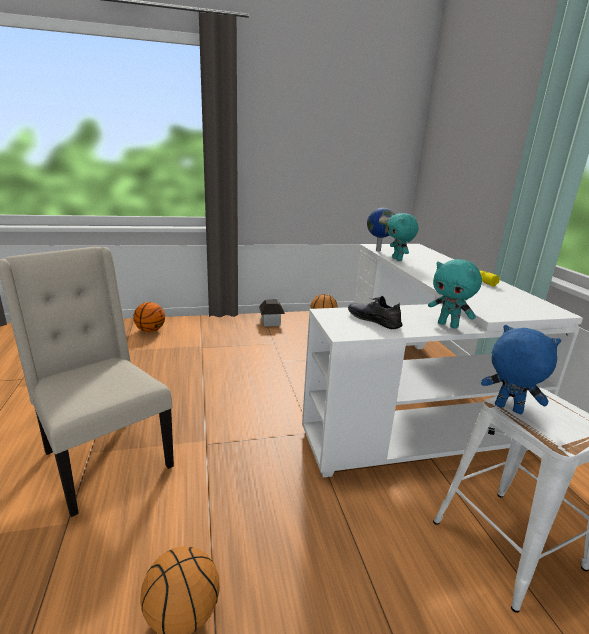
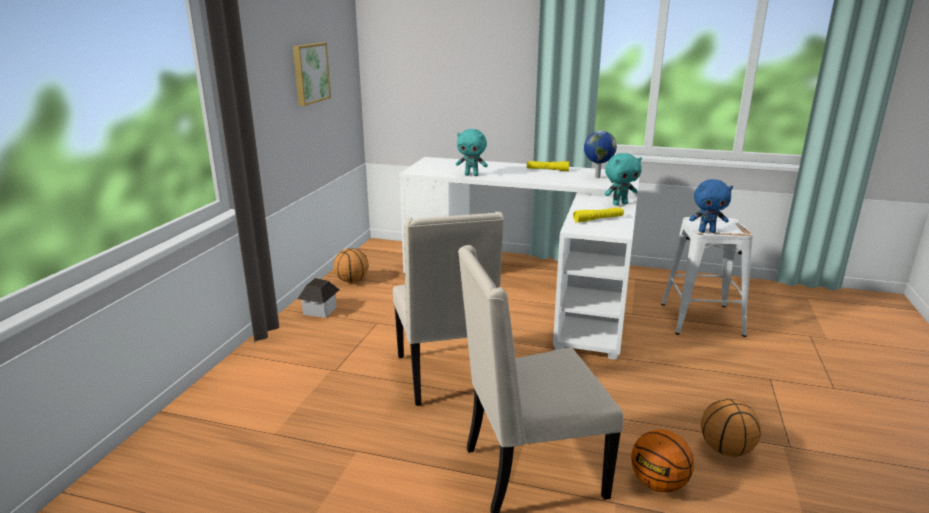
camera: 60 degrees left, 0 degrees up
basketball [133,302,165,332] -> basketball moved to [631,429,694,492]
grey shoe [348,296,402,329] -> yellow flashlight [573,207,624,223]
globe [367,208,395,251] -> globe moved to [584,131,617,178]
blue plush toy [481,325,561,414] -> blue plush toy turned 150 degrees counterclockwise [689,179,733,233]
none -> picture [293,43,331,106]
none -> beige chair [393,212,504,406]

